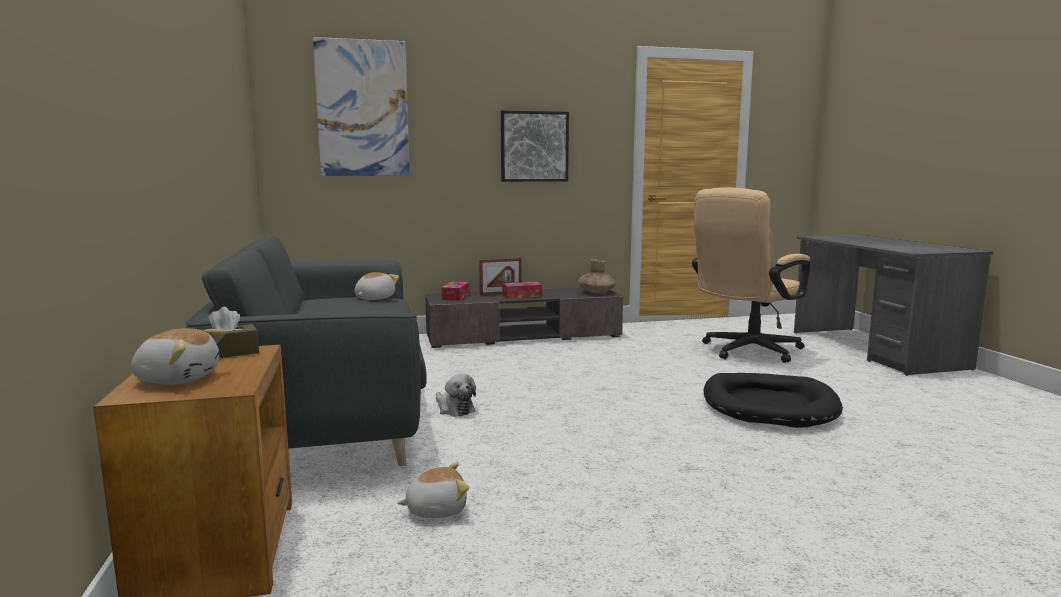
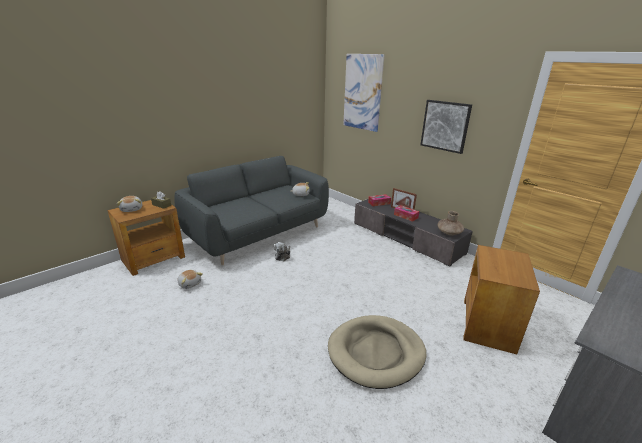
camera: 60 degrees right, 15 degrees up
beige office chair [692,188,811,363] -> brown side table [464,245,540,354]
black dog bed [704,373,843,428] -> beige dog bed [328,315,426,389]

